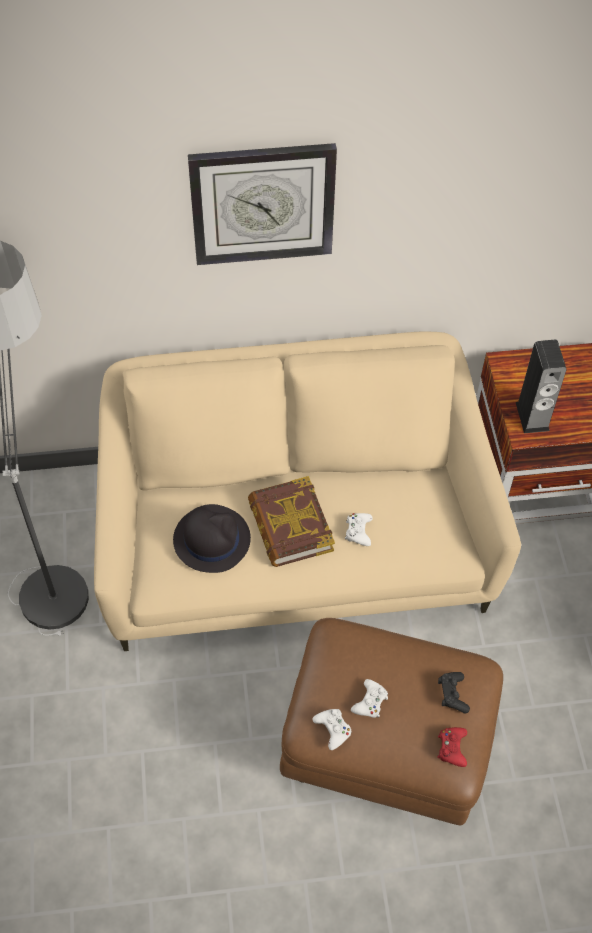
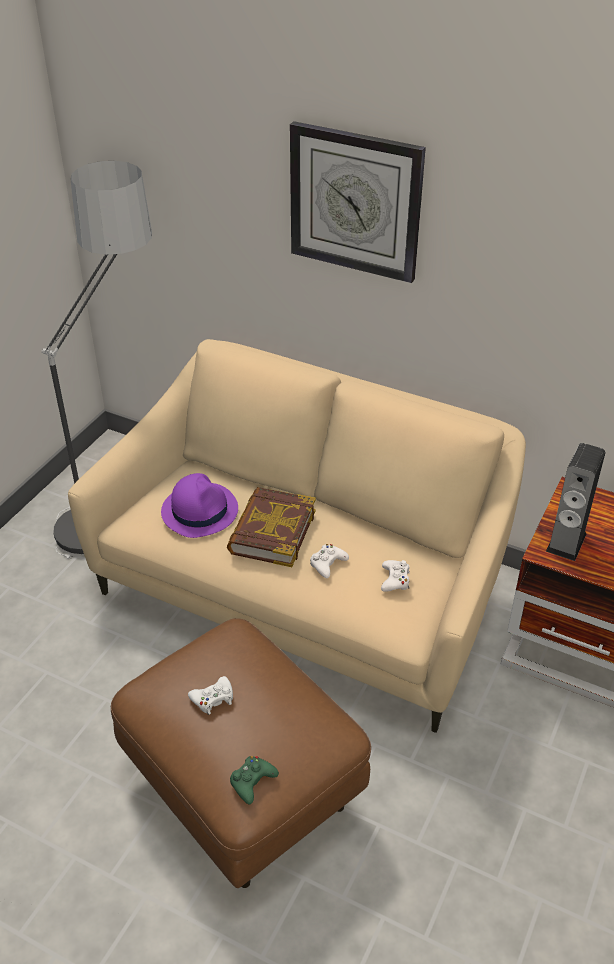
camera: 35 degrees right, 15 degrees down
black hat [173,504,251,573] -> purple hat [161,473,238,538]
white game controller [312,709,352,750] -> white game controller moved to [381,560,410,592]
red game controller [437,727,467,767] -> green game controller [230,756,279,805]
black game controller [438,672,470,714] -> none

